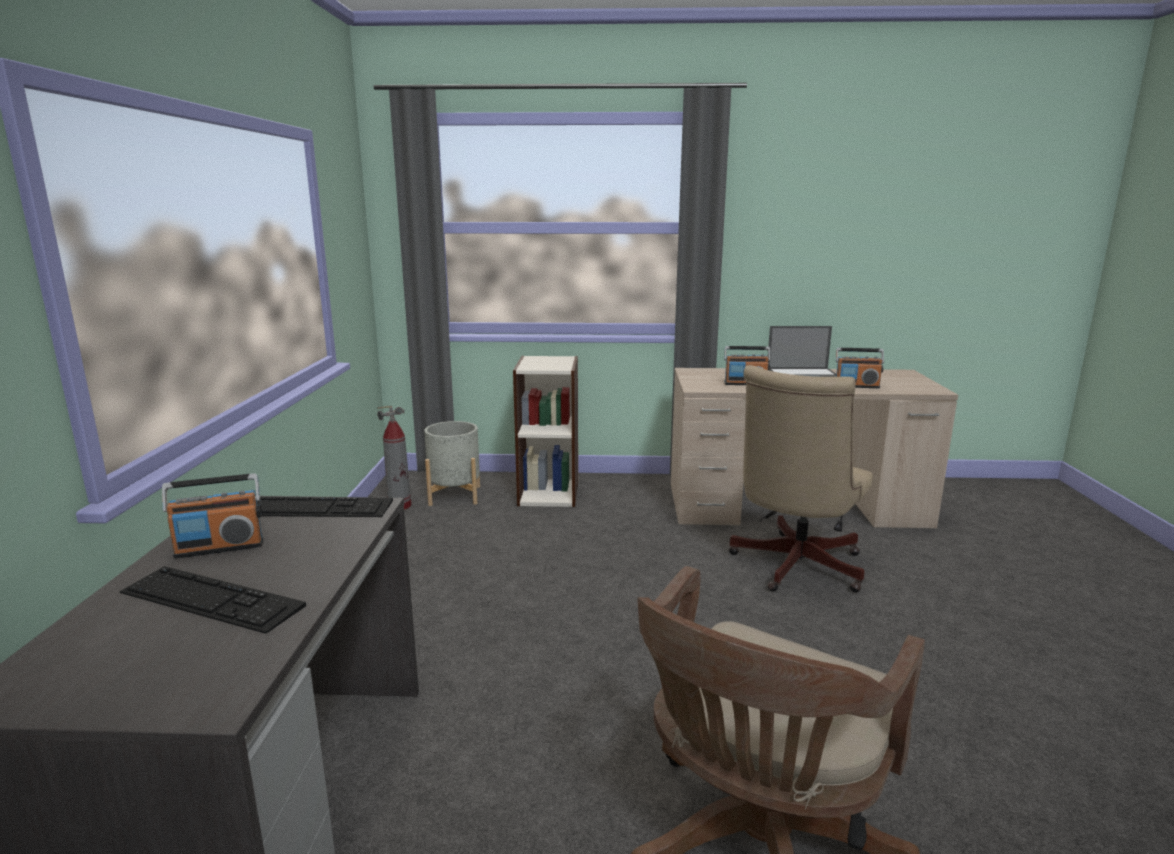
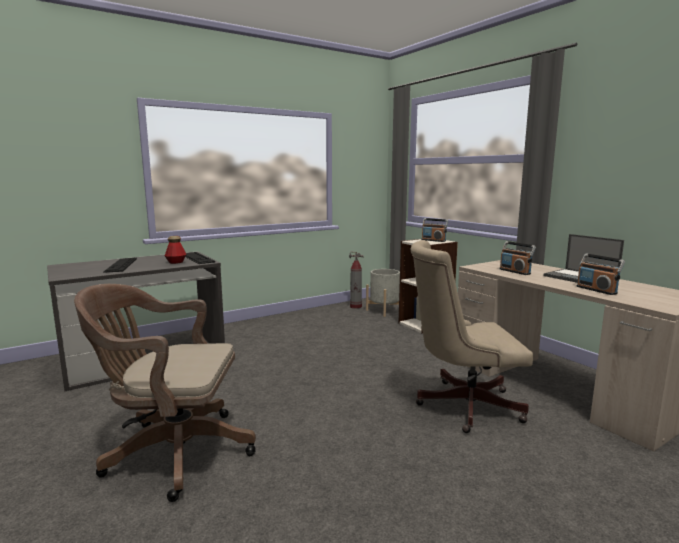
camera: 55 degrees right, 5 degrees down
radio [162,473,263,558] -> radio moved to [422,218,448,242]
none -> bottle [165,236,186,264]

